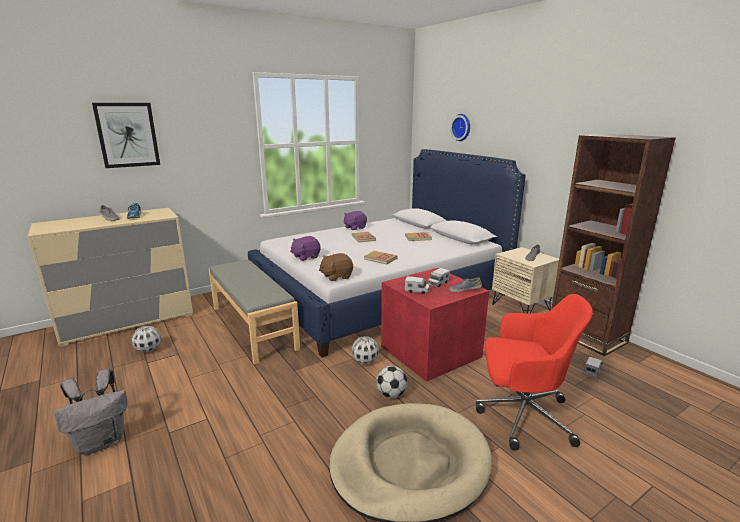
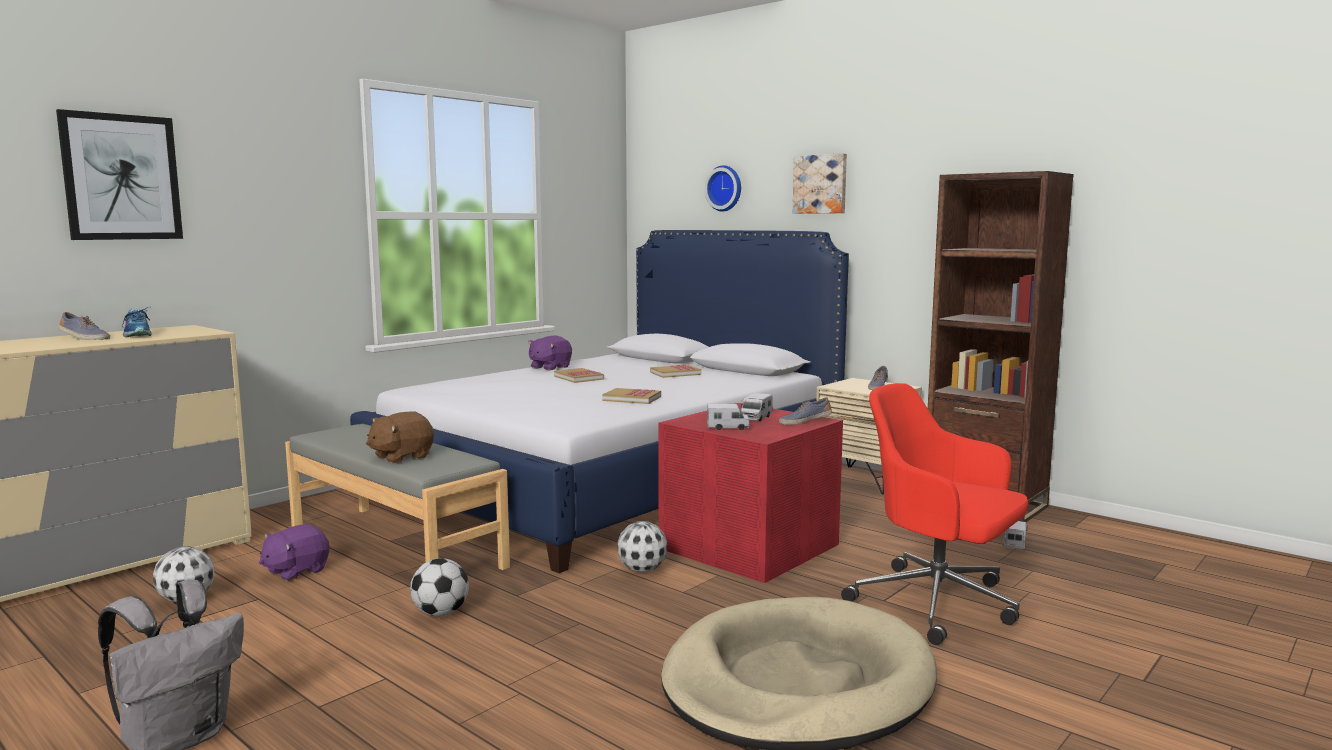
camera: 15 degrees left, 10 degrees down
purple plush toy [290,236,320,261] -> purple plush toy moved to [259,524,329,581]
brown plush toy [319,253,353,281] -> brown plush toy moved to [366,412,434,464]
football [376,366,407,398] -> football moved to [410,558,469,617]
red office chair [476,294,593,451] -> red office chair turned 135 degrees counterclockwise [841,383,1028,645]
none -> picture [793,153,847,214]

